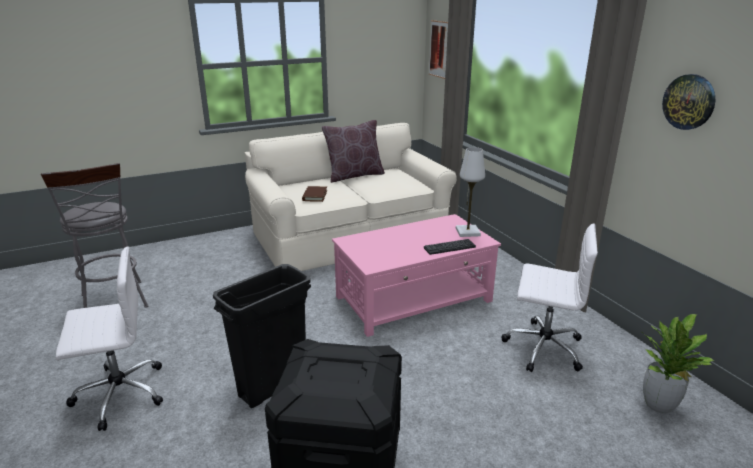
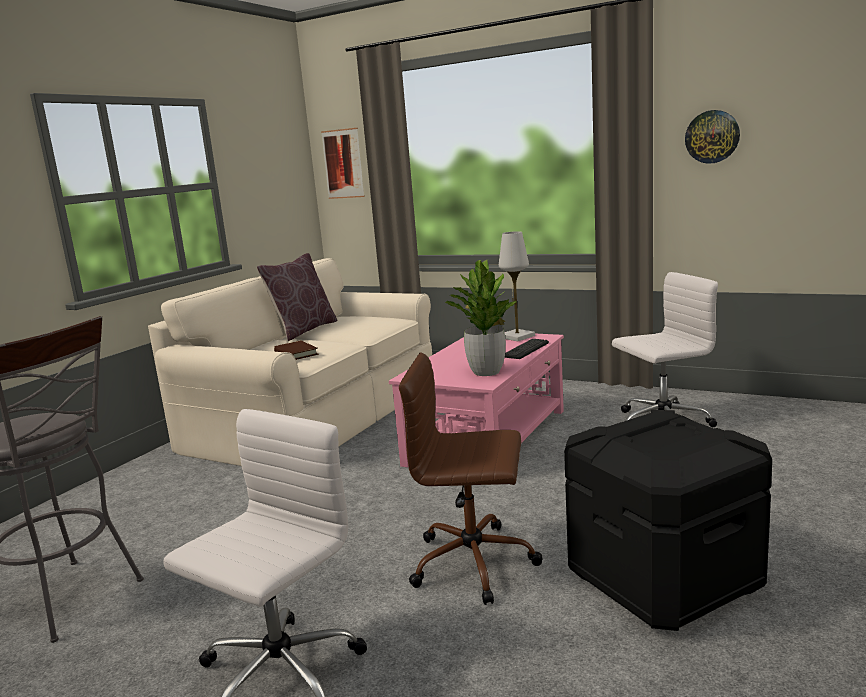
camera: 35 degrees left, 10 degrees down
black trash can [213,264,311,408] -> brown office chair [399,352,542,605]
potted plant [642,314,714,414] -> potted plant moved to [445,260,516,376]

